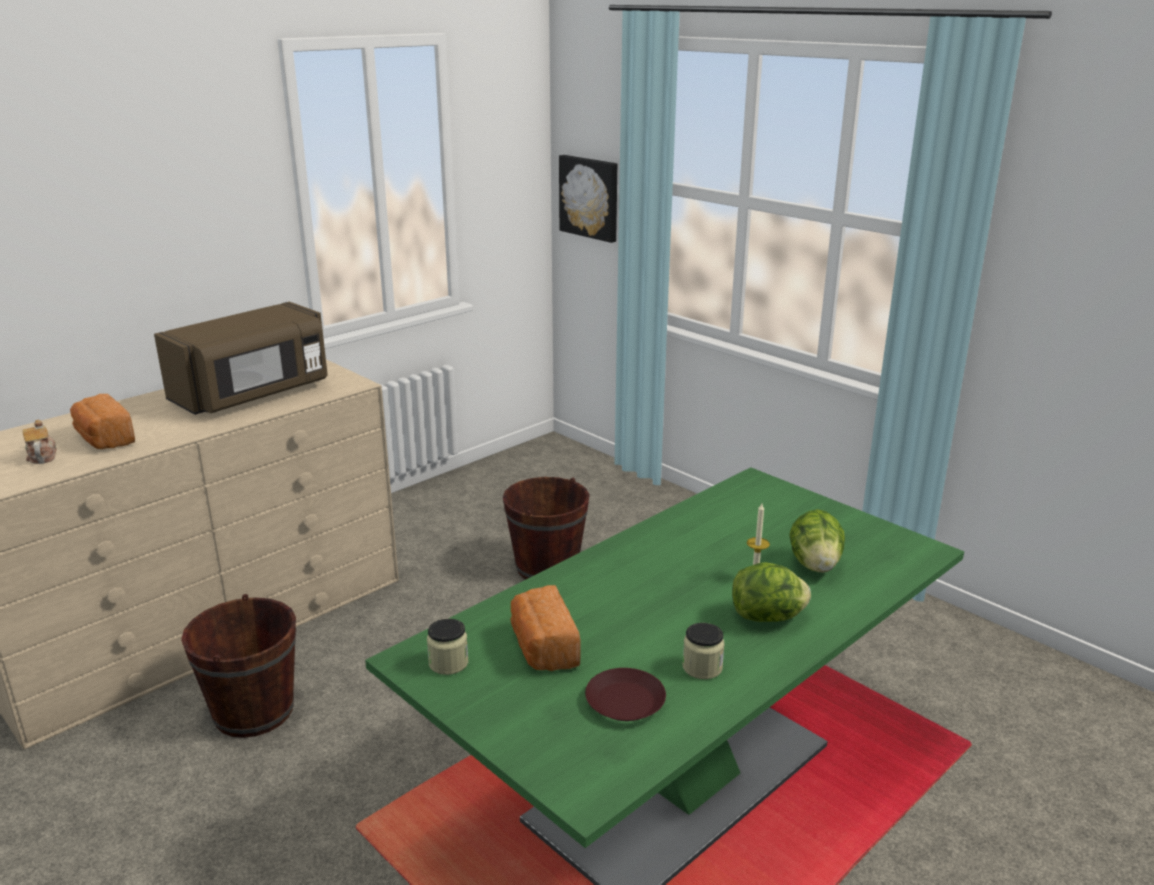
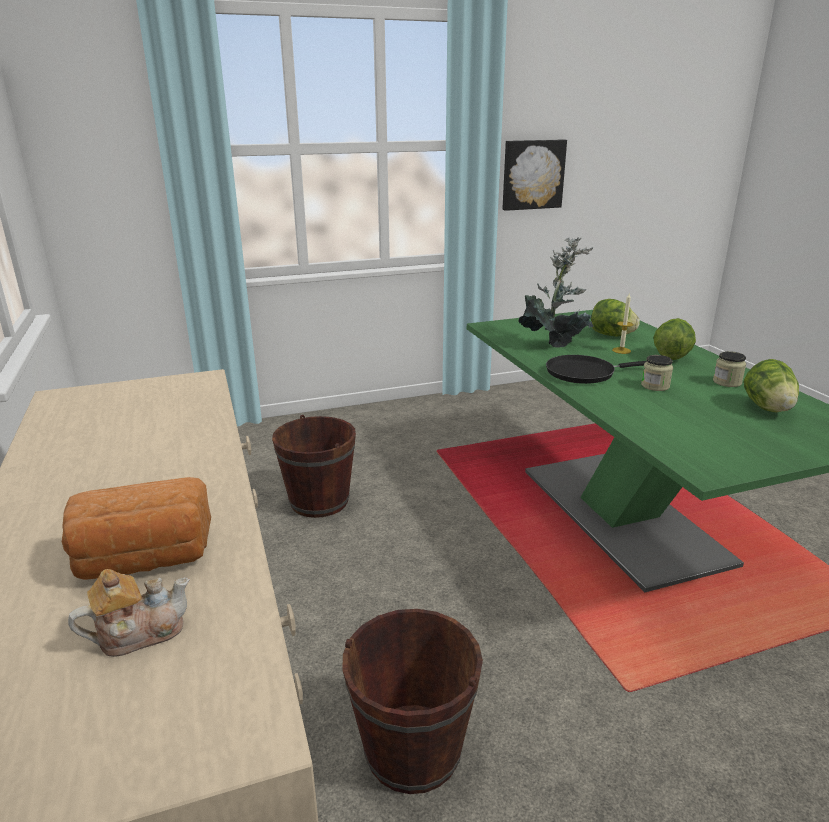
camera: 65 degrees left, 0 degrees up
teapot [23,420,57,464] -> teapot turned 150 degrees clockwise [68,569,190,657]
brown microwave [154,302,328,415] -> none
jar [427,618,468,675] -> jar moved to [641,355,673,391]
bread [510,585,581,671] -> none
picture [559,155,617,243] -> picture moved to [502,140,567,211]
brown plate [585,668,666,721] -> lettuce [744,359,799,412]
none -> potted plant [518,238,594,348]
none -> black frying pan [546,355,647,384]

